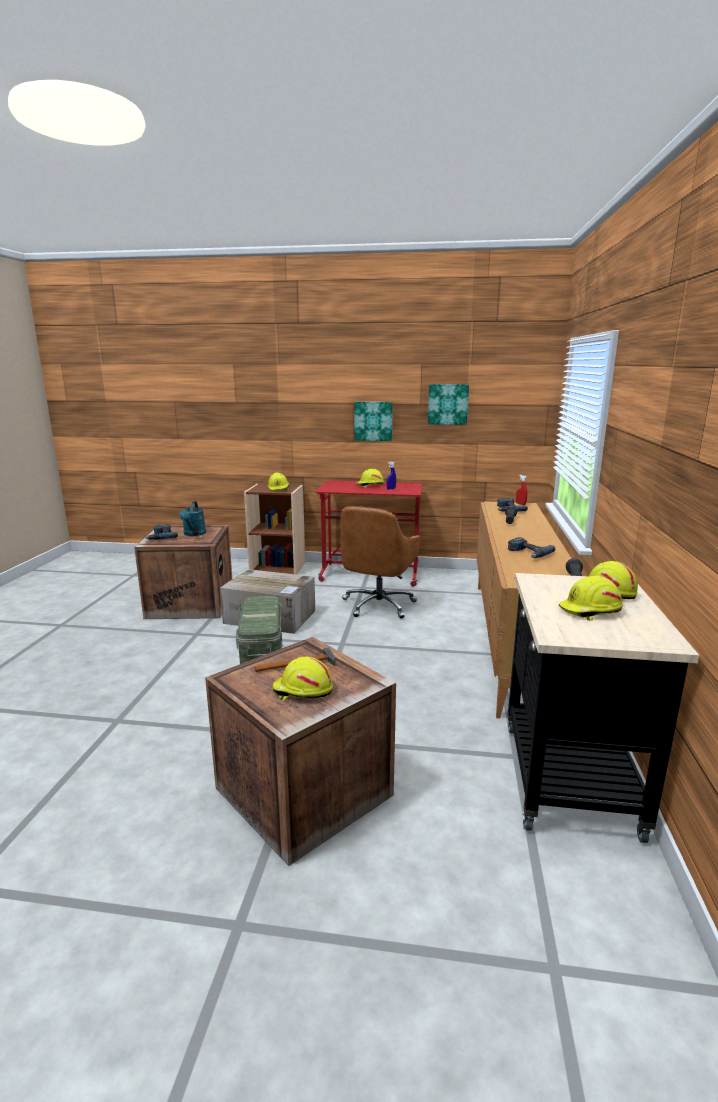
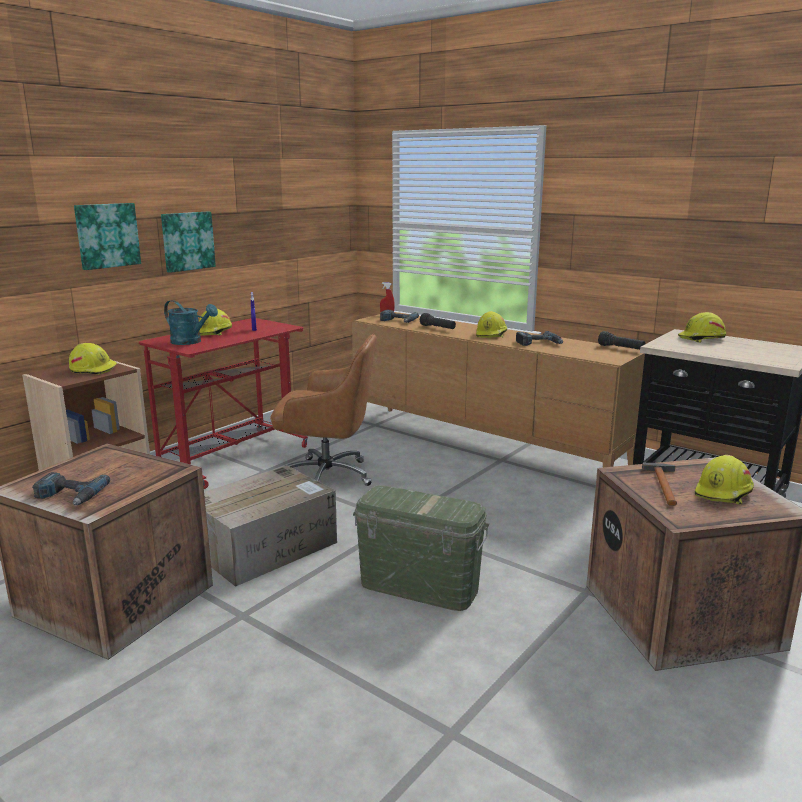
camera: 60 degrees left, 0 degrees up
turquoise watering can [179,501,206,536] -> turquoise watering can moved to [164,300,218,345]
brown office chair [341,506,421,619] -> brown office chair turned 45 degrees counterclockwise [270,334,377,486]
picture [428,384,469,425] -> picture moved to [74,203,141,270]
yellow hard hat [559,576,623,621] -> yellow hard hat moved to [476,311,507,338]

